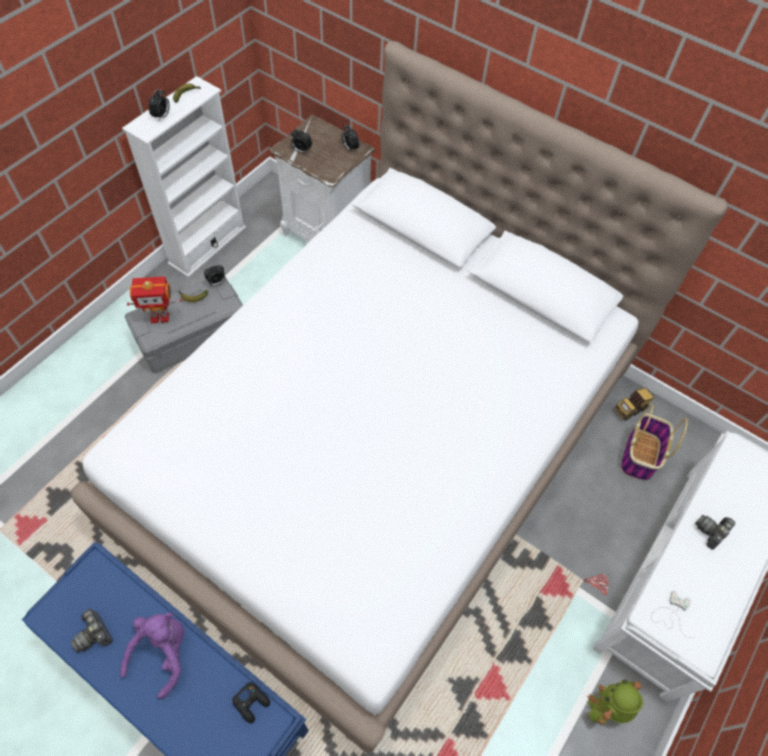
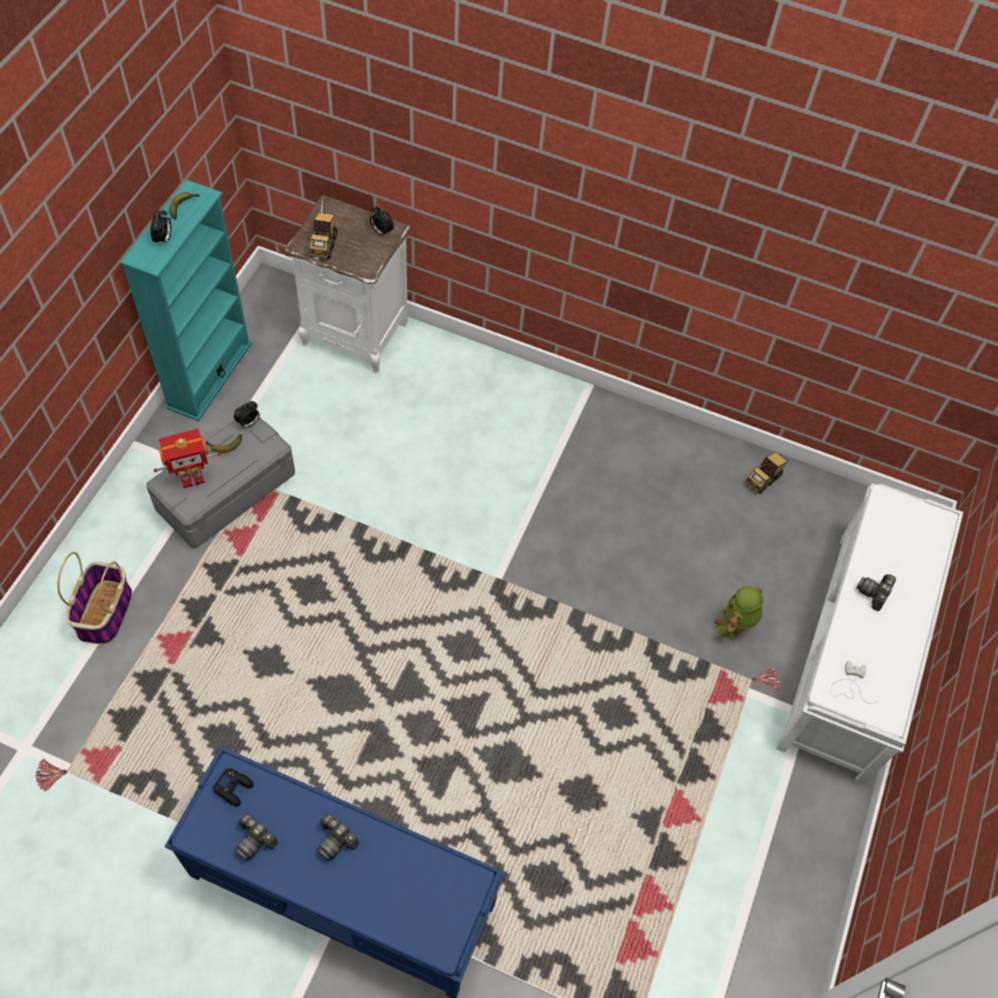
camera: 15 degrees left, 0 degrees up
white bed [71,41,728,754] -> none
purple plush toy [120,612,184,699] -> camera [317,814,359,861]
white bookcase [122,76,246,278] -> turquoise bookcase [120,179,252,421]
black game controller [232,682,270,723] -> black game controller moved to [213,768,253,806]
alarm clock [290,128,312,153] -> toy truck [310,212,337,259]
toy robot [587,680,643,725] -> toy robot moved to [714,586,764,641]
basket [621,404,688,481] -> basket moved to [57,552,132,644]

